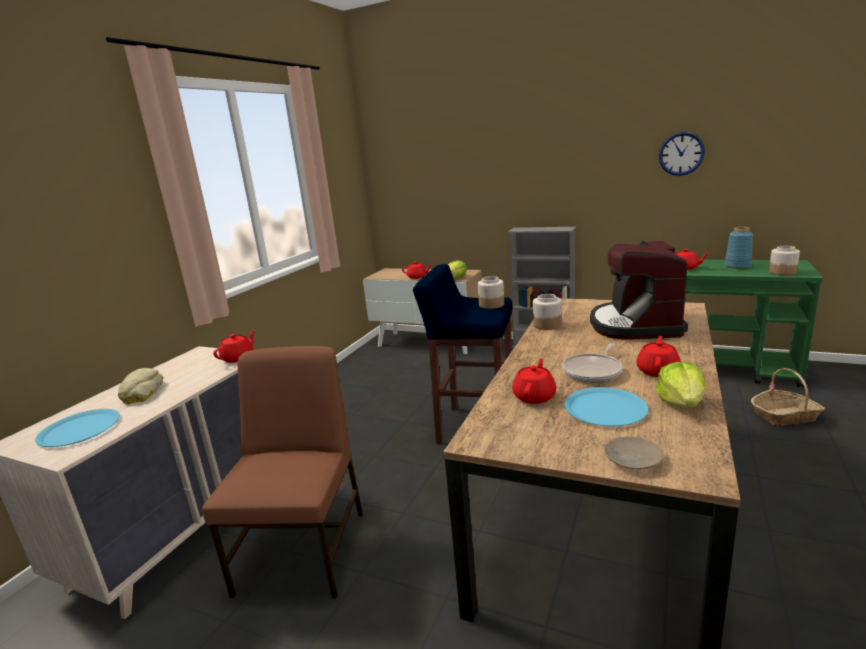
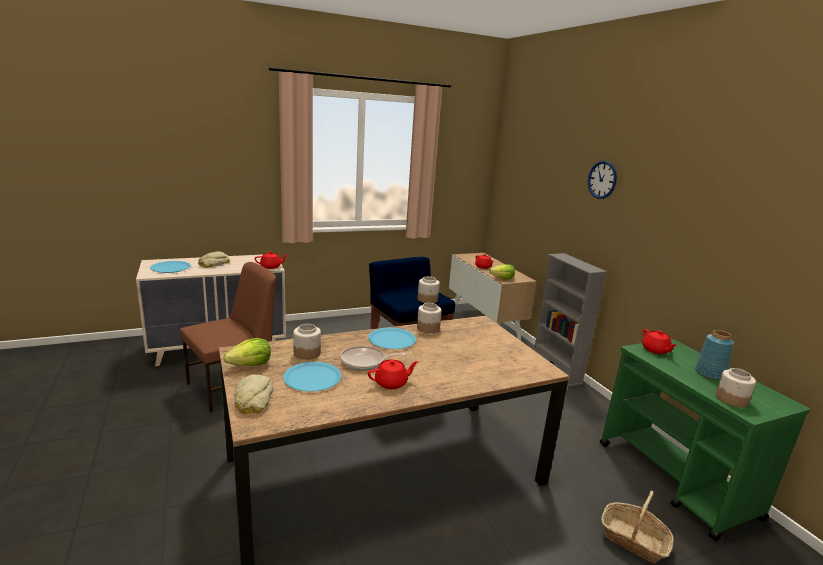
camera: 40 degrees right, 0 degrees up
red teapot [512,358,556,404] -> jar [293,324,321,360]
coffee machine [590,241,688,340] -> none
beige plate [604,437,663,469] -> bread [234,374,273,414]
lettuce [656,362,706,408] -> lettuce moved to [224,338,271,366]
wall clock [659,132,705,176] -> wall clock moved to [588,161,617,199]
none -> blue plate [368,328,416,349]

